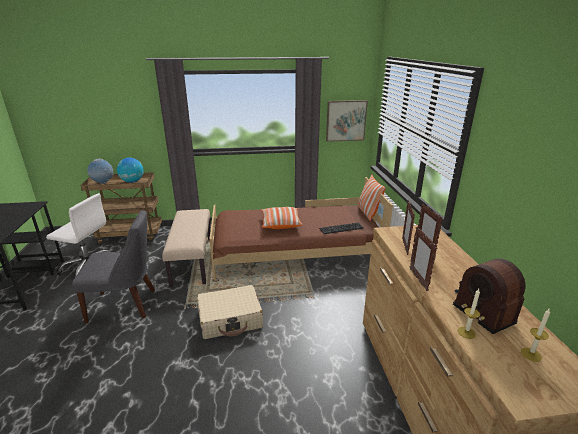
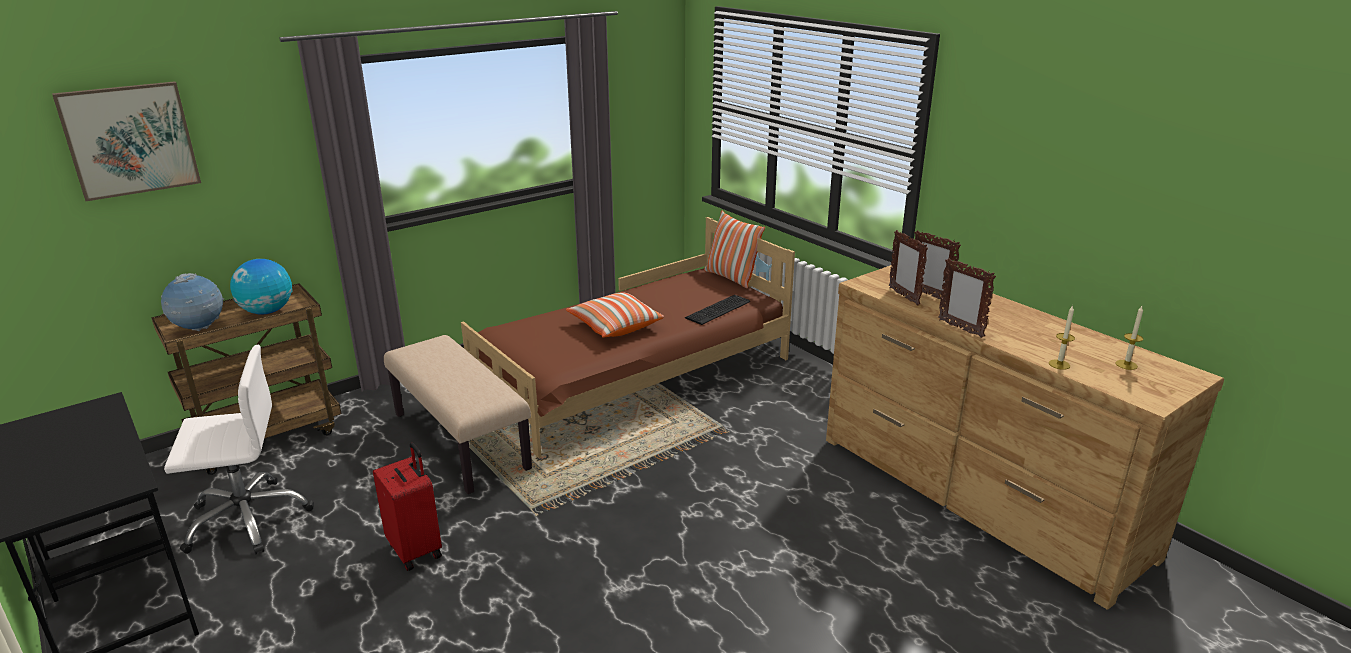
camera: 30 degrees left, 0 degrees up
grey chair [72,210,155,324] -> red suitcase [373,443,442,571]
beige suitcase [197,285,263,339] -> none
picture [326,100,368,142] -> picture moved to [52,81,201,201]
radio [453,259,526,334] -> none

